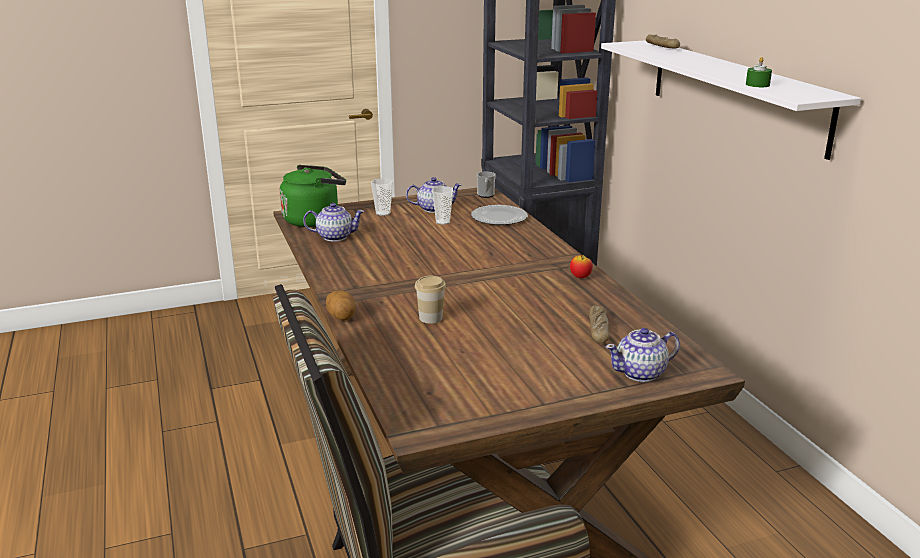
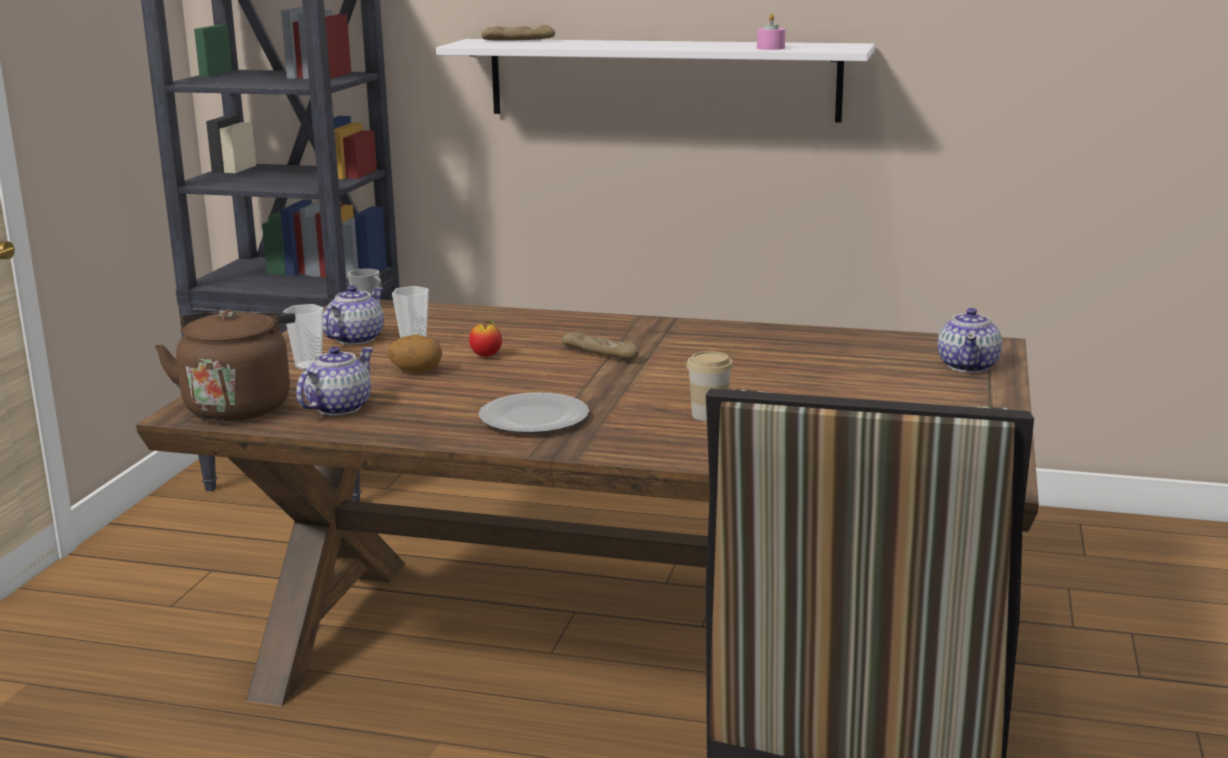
camera: 55 degrees left, 5 degrees down
green kettle [280,165,346,227] -> brown kettle [155,309,295,421]
potato [326,290,356,321] -> potato moved to [388,335,442,373]
plate [471,205,528,225] -> plate moved to [479,392,589,433]
apple [570,255,593,278] -> apple moved to [469,320,502,357]
bread [589,305,610,343] -> bread moved to [562,332,639,359]
green candle [746,57,772,87] -> pink candle [757,13,785,50]

